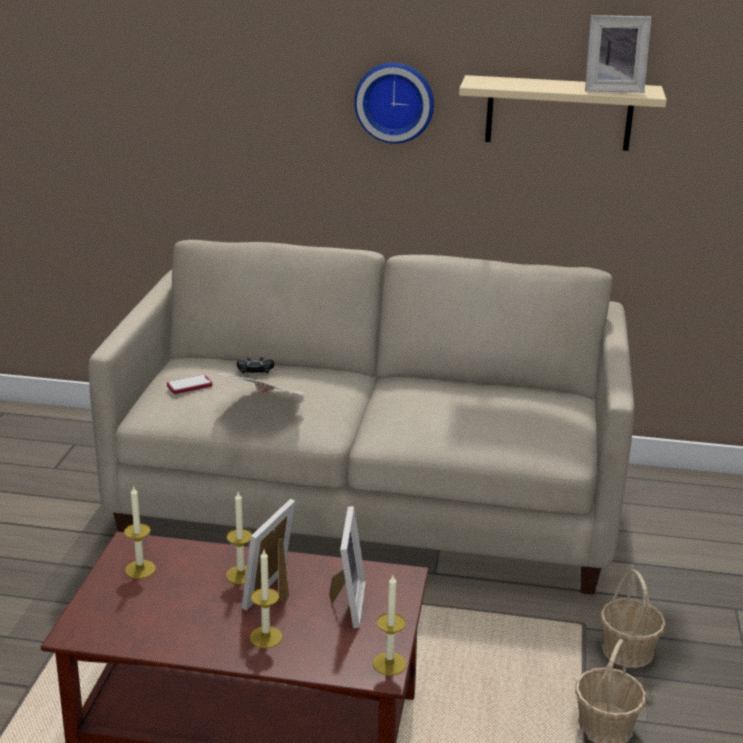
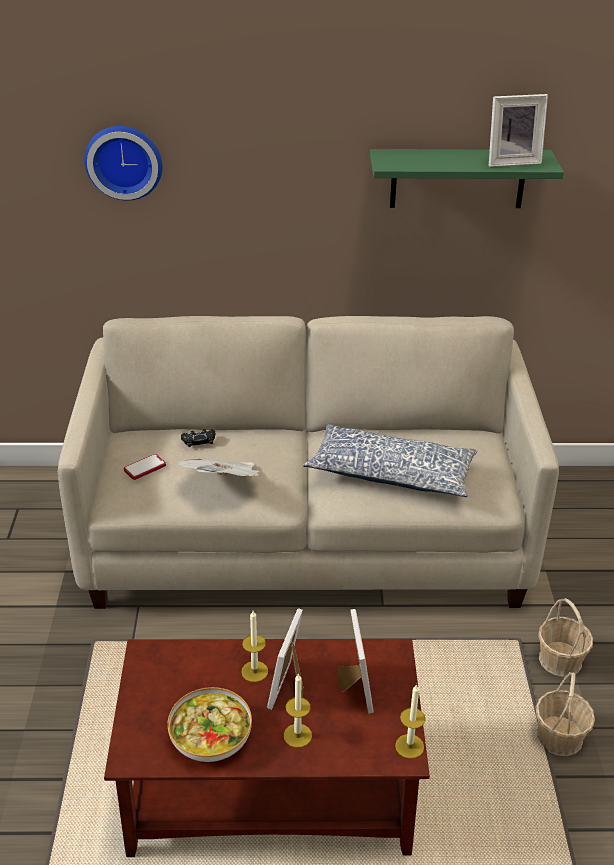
camera: 10 degrees left, 10 degrees up
candle [124,485,156,579] -> none
wall clock [354,63,434,144] -> wall clock moved to [84,126,162,201]
beige shelf [459,75,667,151] -> green shelf [370,149,564,208]
none -> bowl [167,687,252,762]
none -> pillow [303,424,477,497]

